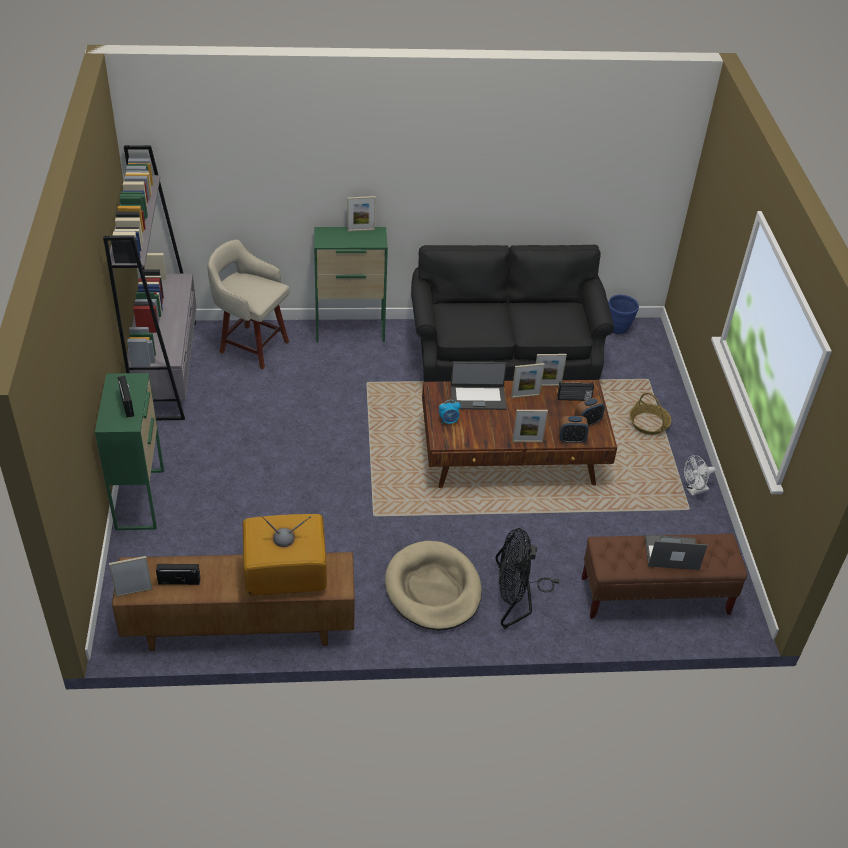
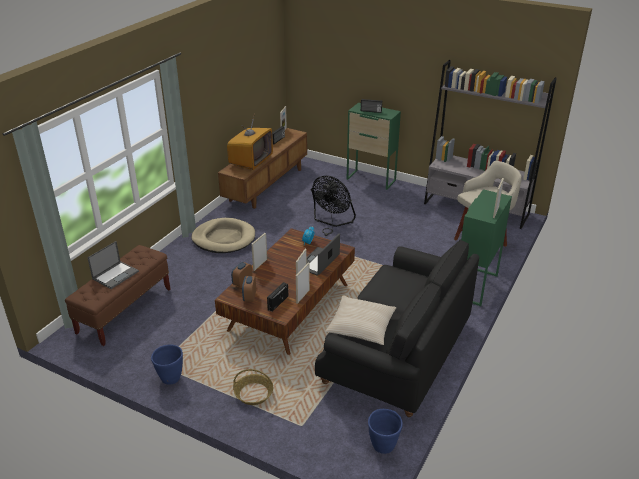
camera: 125 degrees right, 10 degrees down
black fan [496,528,559,629] -> black fan moved to [311,176,356,236]
white fan [684,455,716,496] -> blue planter [151,344,183,385]
none -> beige pillow [325,295,396,345]

